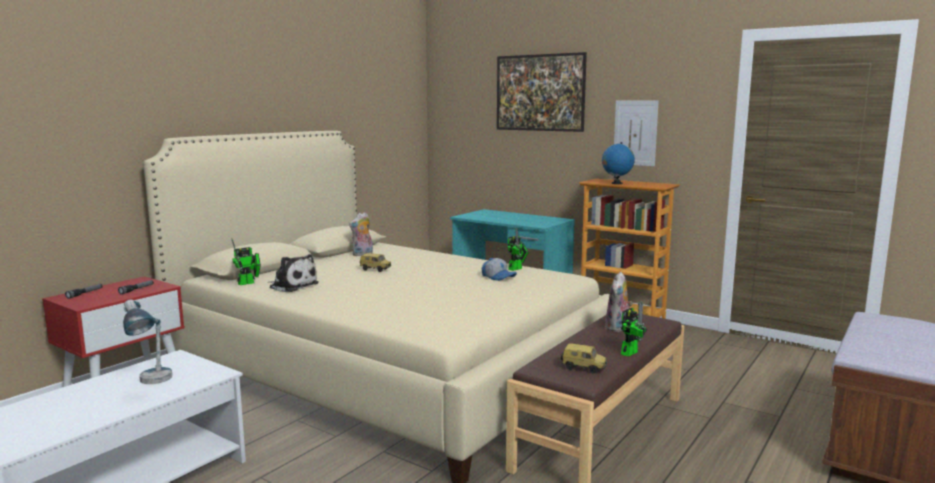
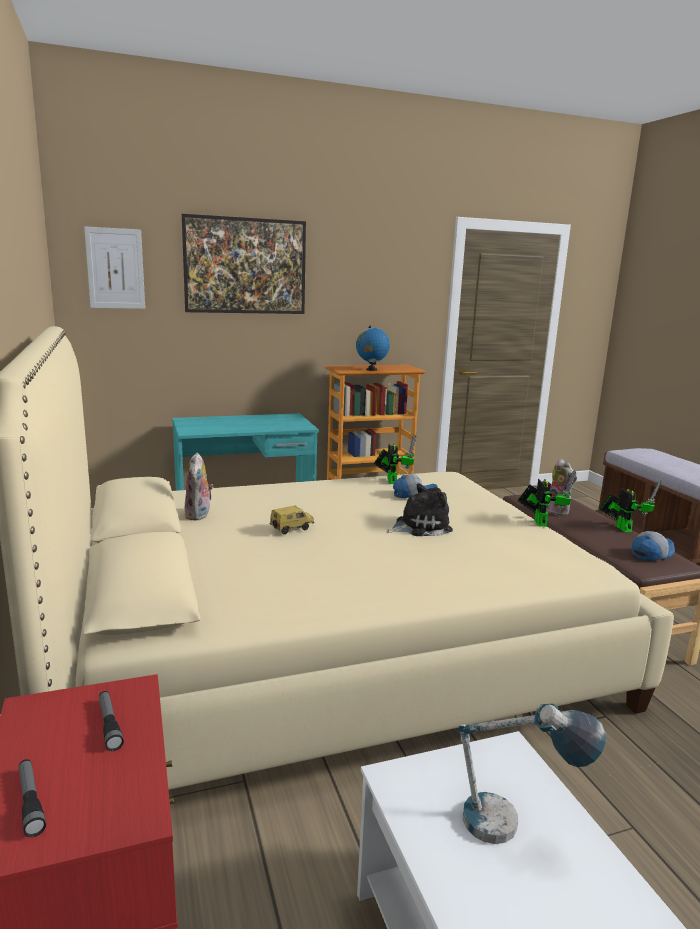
camera: 55 degrees left, 5 degrees up
toy robot [232,239,261,285] -> toy robot moved to [518,470,576,527]
plush toy [268,254,319,292] -> plush toy moved to [386,483,453,536]
toy car [561,343,607,374] -> cap [632,531,675,561]
picture [614,100,659,166] -> picture moved to [84,226,145,309]

